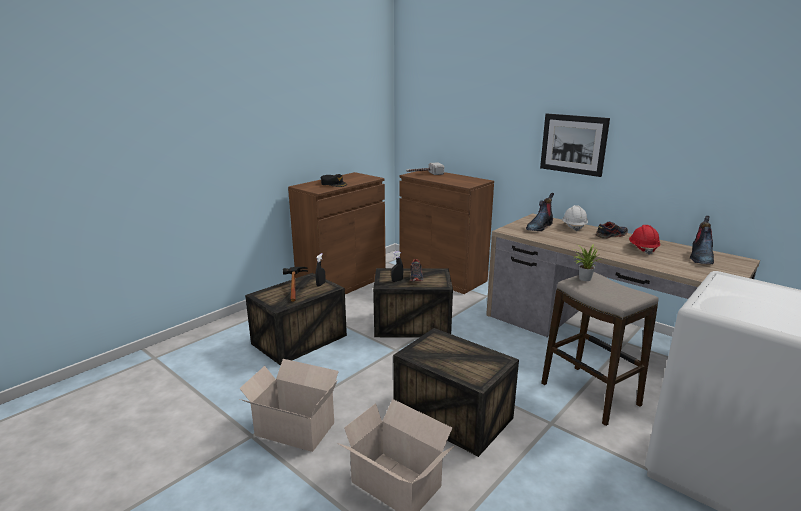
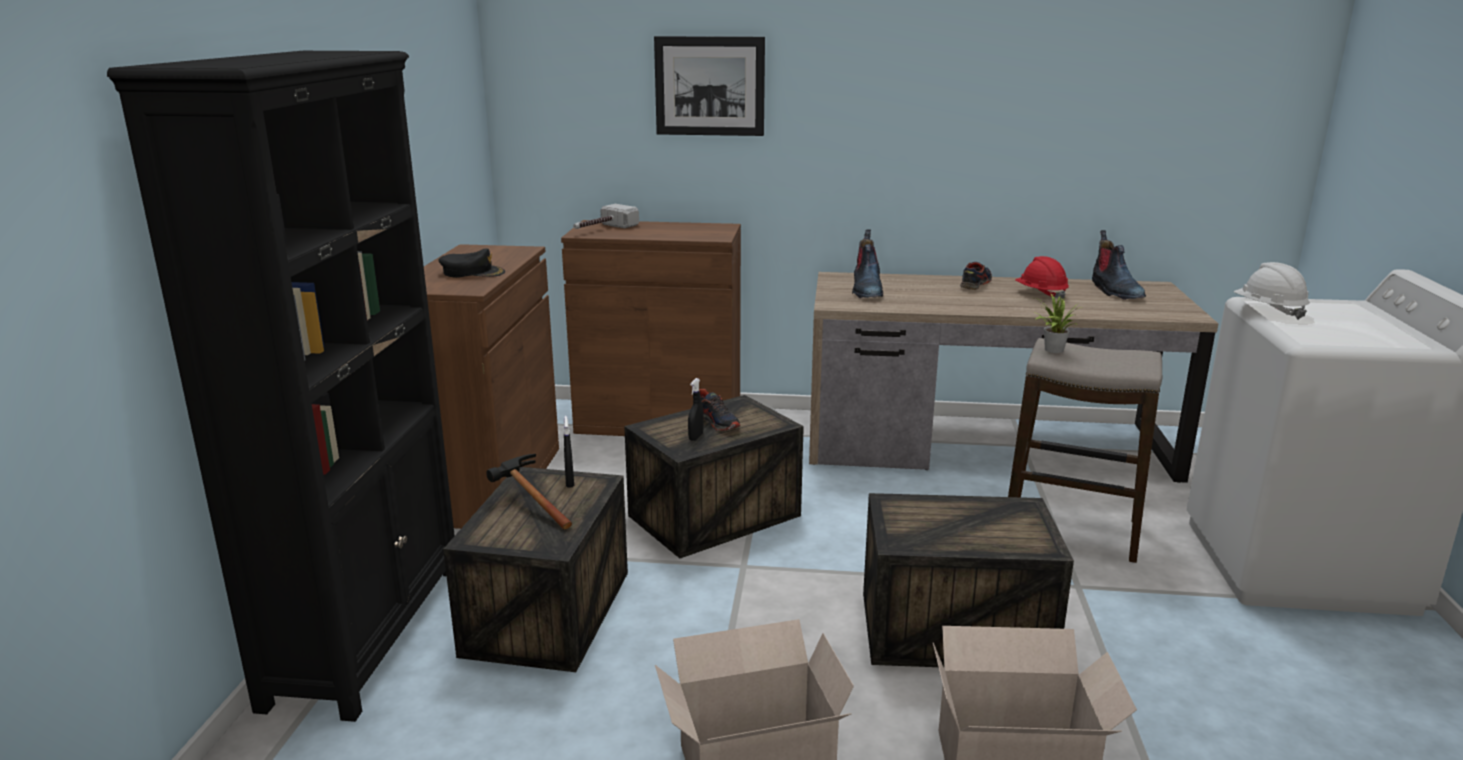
camera: 35 degrees left, 0 degrees up
picture [540,114,610,177] -> picture moved to [654,36,765,136]
white hard hat [562,205,588,232] -> white hard hat moved to [1233,262,1310,320]
none -> black bookcase [107,51,455,722]

